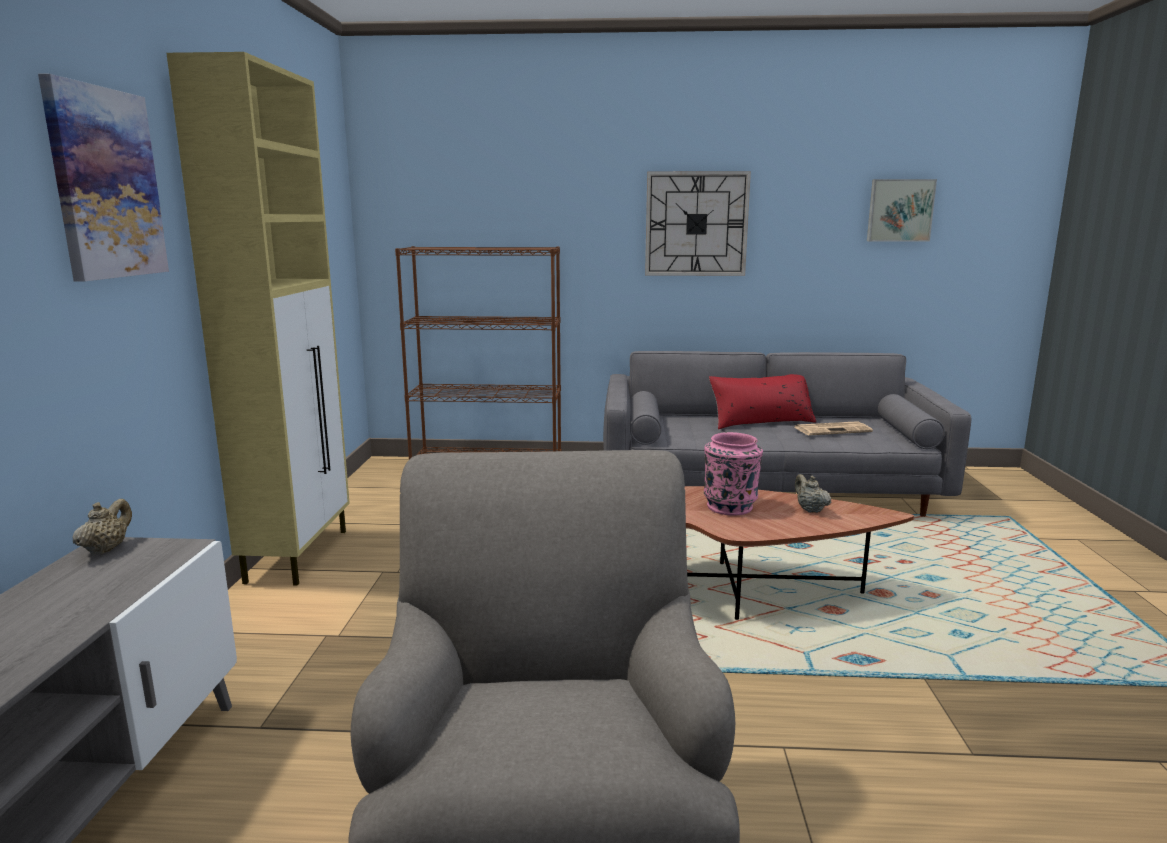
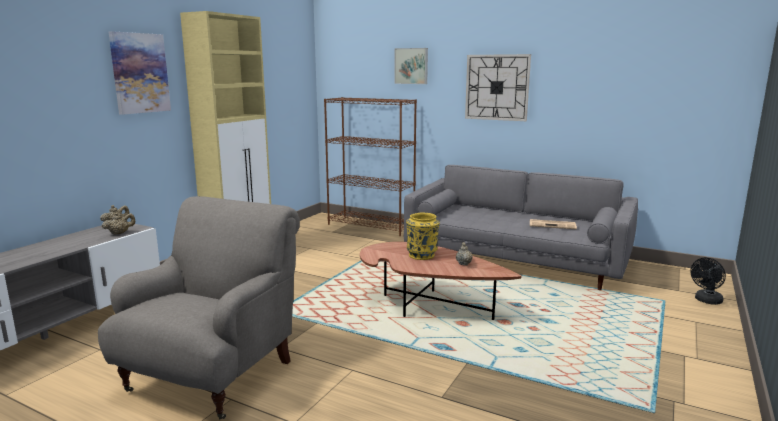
camera: 25 degrees right, 0 degrees up
pink vase [704,432,763,516] -> yellow vase [406,212,439,260]
red pillow [709,374,816,429] -> none
picture [867,179,937,242] -> picture moved to [394,48,428,84]
none -> beige teapot [101,213,135,235]
none -> black fan [690,258,726,305]

